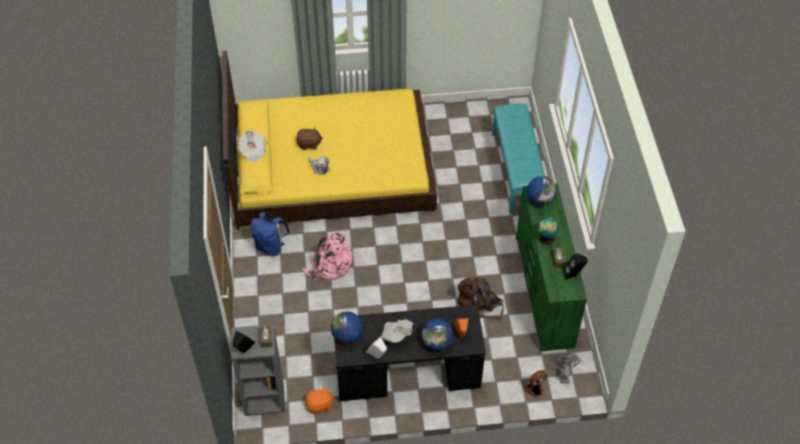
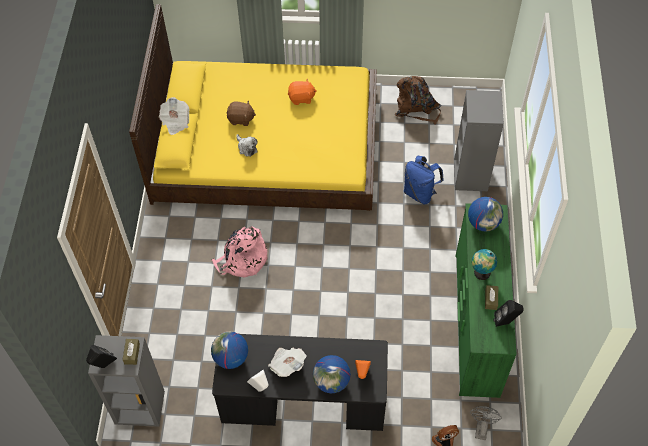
camera: 10 degrees right, 5 degrees up
blue backpack [251,212,290,256] -> blue backpack moved to [404,156,444,204]
orange plush toy [305,386,335,414] -> orange plush toy moved to [288,78,317,105]
brown backpack [458,277,504,321] -> brown backpack moved to [395,76,441,125]
turquoise bench [492,104,545,214] -> grey bookcase [454,90,504,191]

